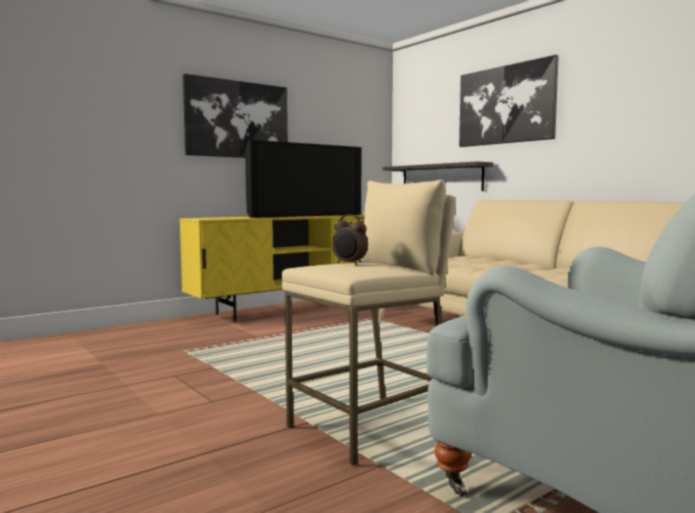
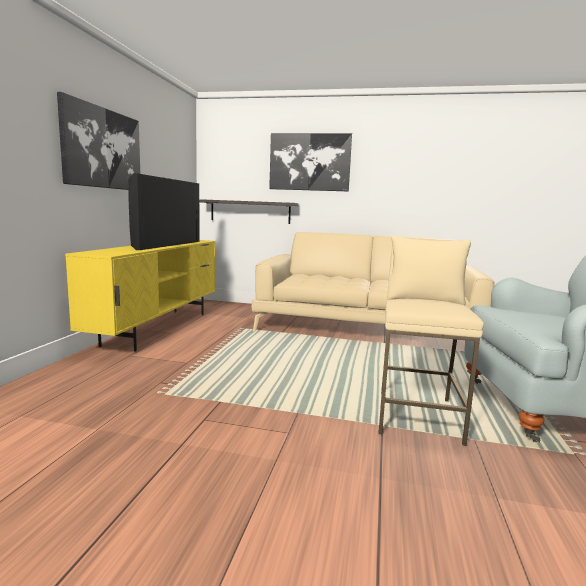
camera: 40 degrees left, 5 degrees up
alarm clock [332,214,368,265] -> none

